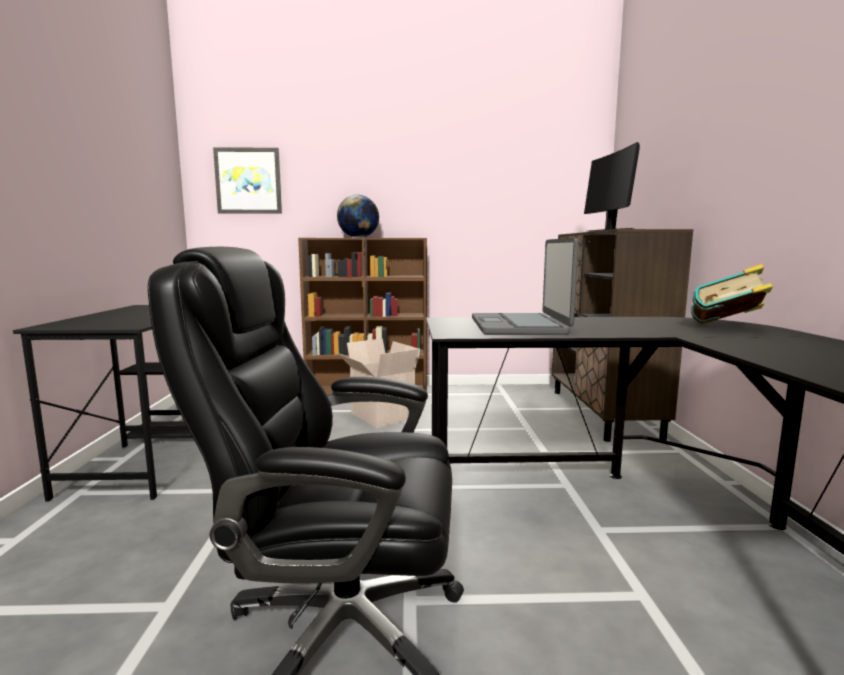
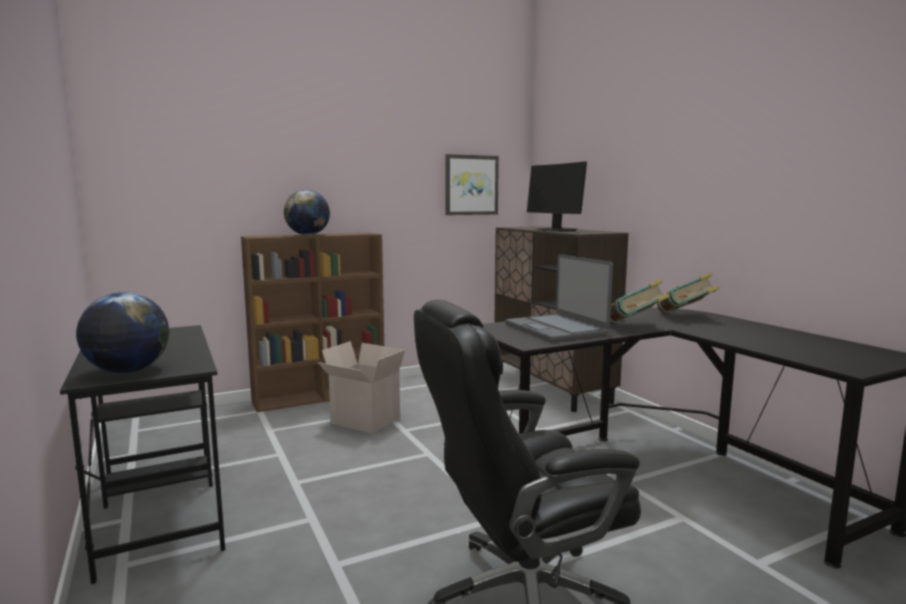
camera: 25 degrees left, 0 degrees up
picture [213,147,282,214] -> picture moved to [445,154,499,215]
none -> globe [76,292,169,373]
none -> book [610,279,670,324]

